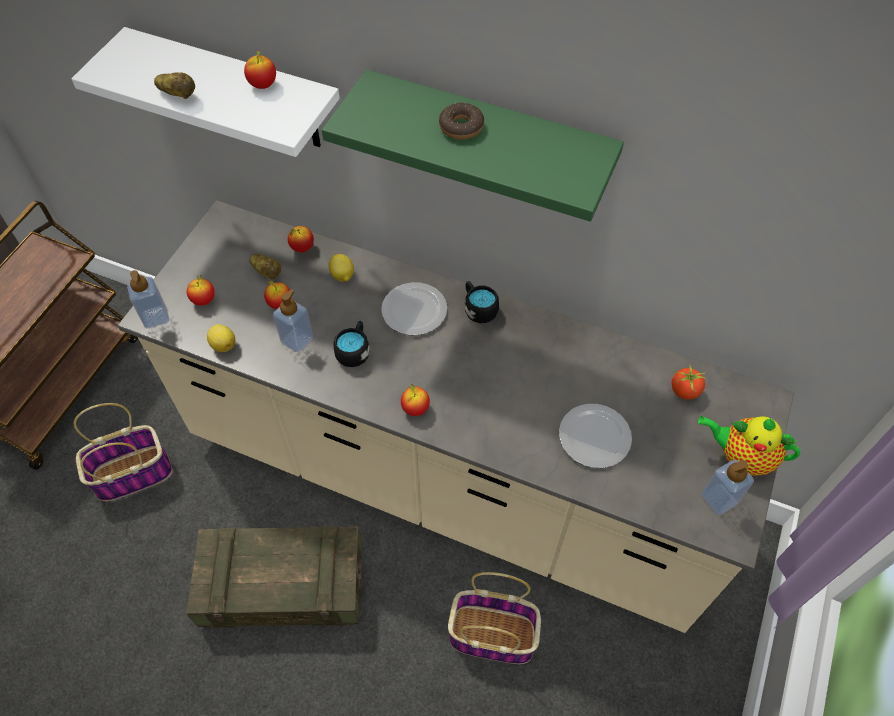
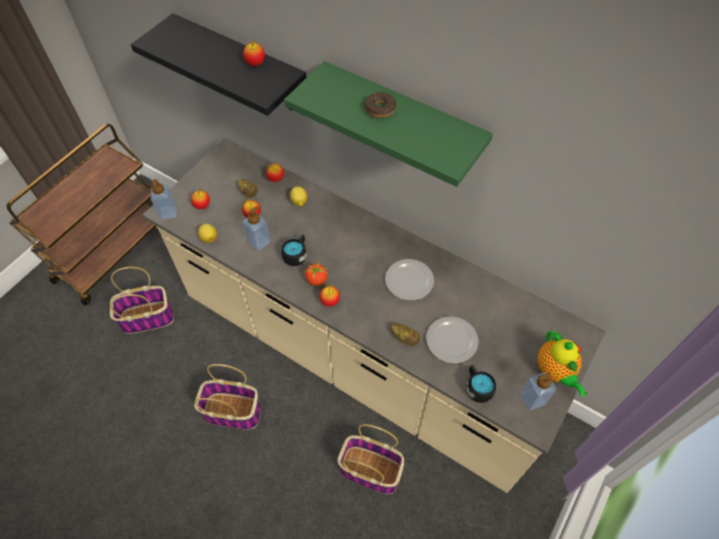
camera: 10 degrees right, 0 degrees up
white shelf [71,27,340,157] -> black shelf [131,13,306,116]
potato [154,72,195,99] -> potato moved to [390,323,420,347]
crate [186,526,362,628] -> basket [194,364,261,430]
plate [381,282,447,336] -> plate moved to [385,259,434,301]
black mug [465,281,499,323] -> black mug moved to [466,365,496,403]
tomato [672,364,708,400] -> tomato moved to [305,263,328,286]
teapot [698,416,800,476] -> teapot turned 135 degrees counterclockwise [538,331,587,397]

